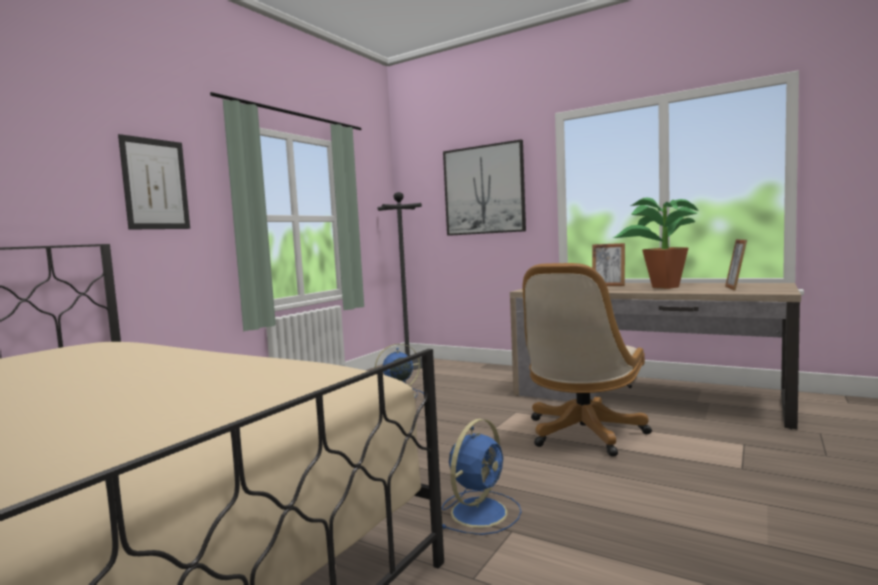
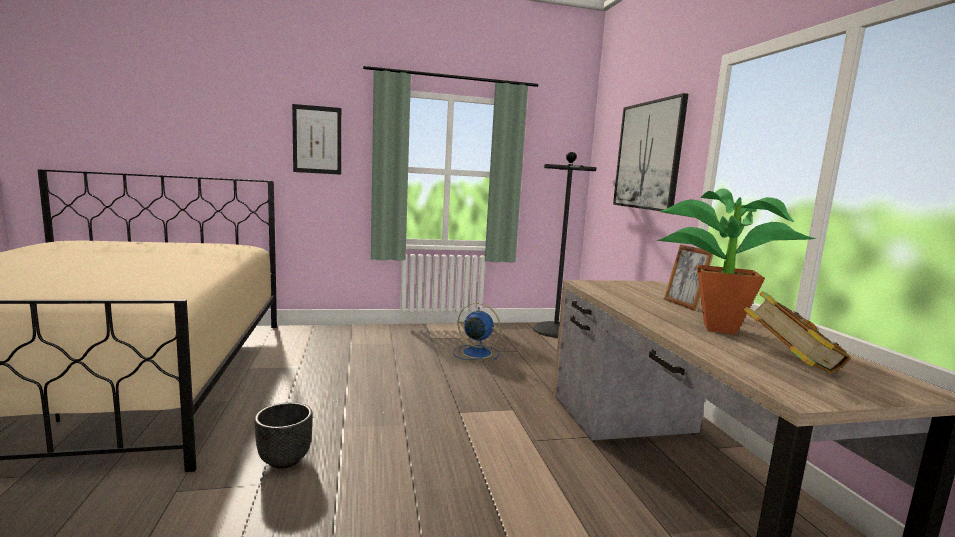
camera: 45 degrees right, 5 degrees up
blue fan [442,419,522,535] -> black planter [254,402,313,469]
office chair [523,263,652,457] -> none
picture frame [725,239,747,291] -> book [744,291,850,373]

